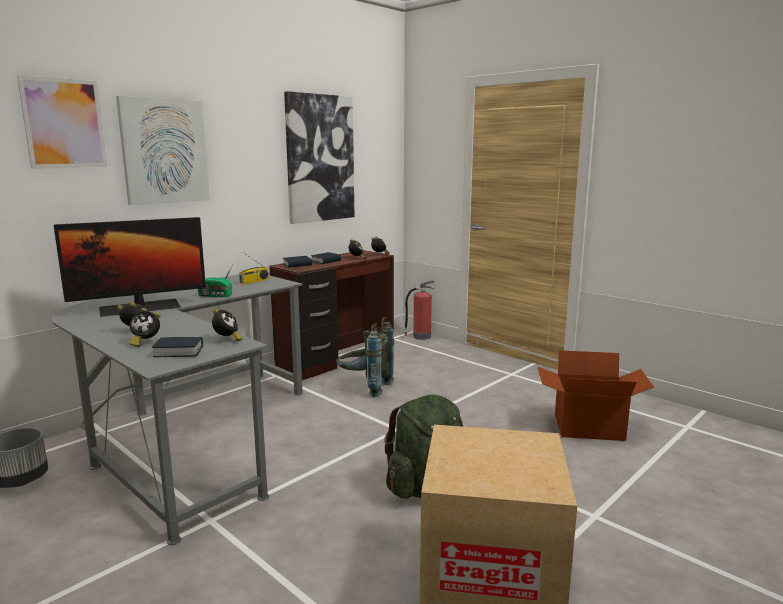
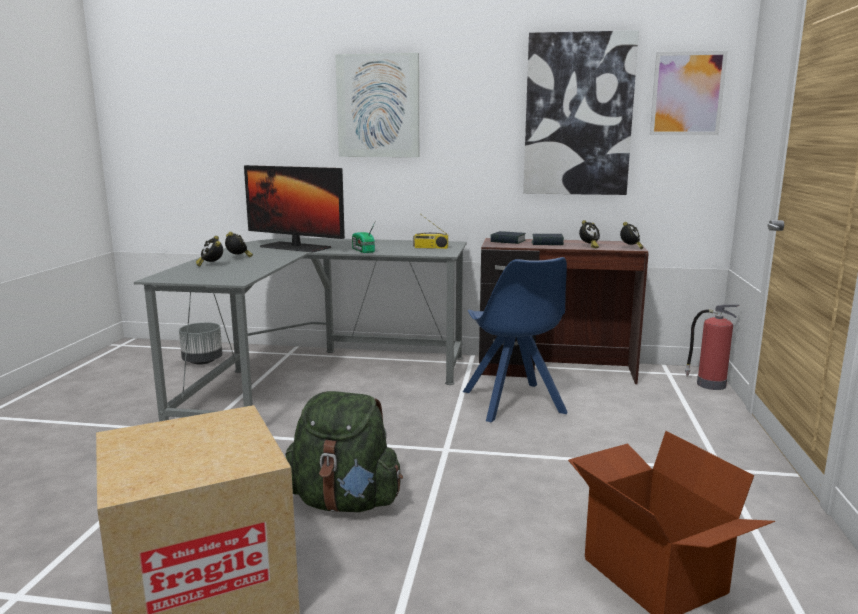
camera: 55 degrees right, 0 degrees up
picture [17,75,107,169] -> picture moved to [650,51,728,135]
book [152,337,203,357] -> none
alarm clock [212,308,243,341] -> none
grey backpack [336,317,394,397] -> blue chair [463,257,568,422]

